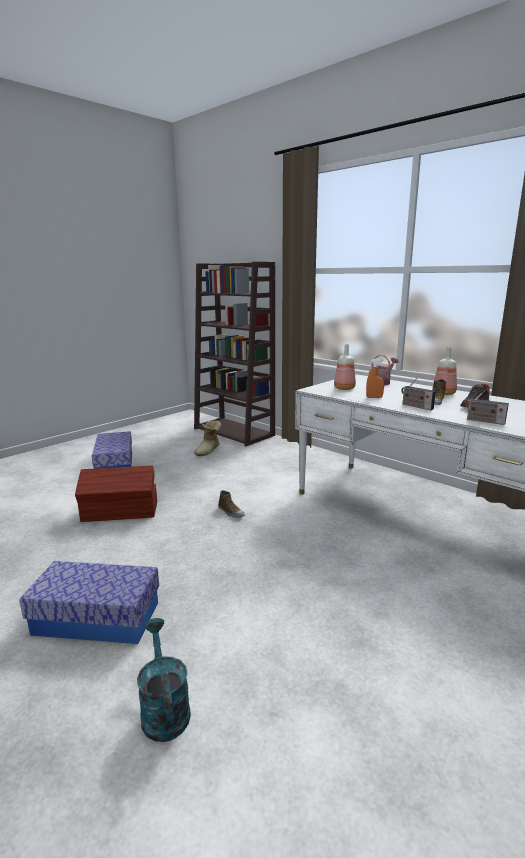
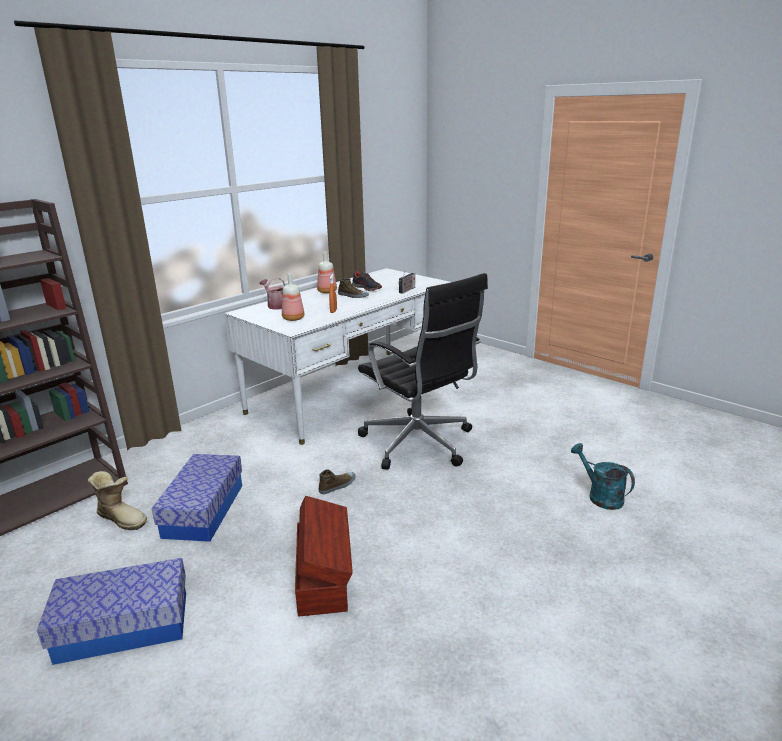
camera: 90 degrees left, 5 degrees up
storage box [19,561,159,644] -> storage box moved to [152,454,242,542]
turquoise watering can [137,618,191,742] -> turquoise watering can turned 75 degrees clockwise [571,443,635,510]
radio [401,378,436,410] -> none
none -> black office chair [358,273,488,470]

